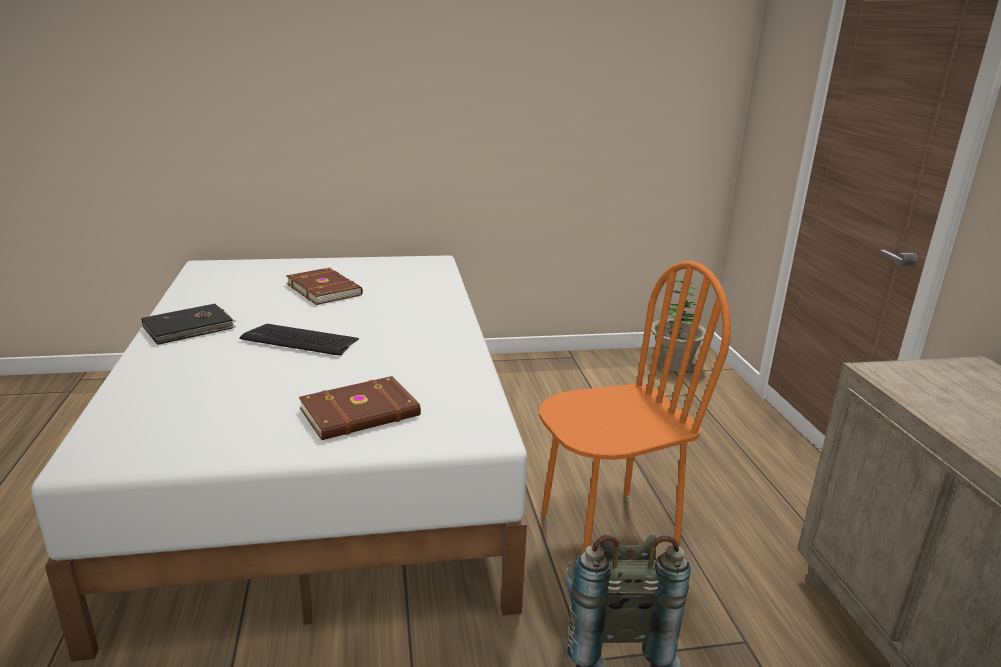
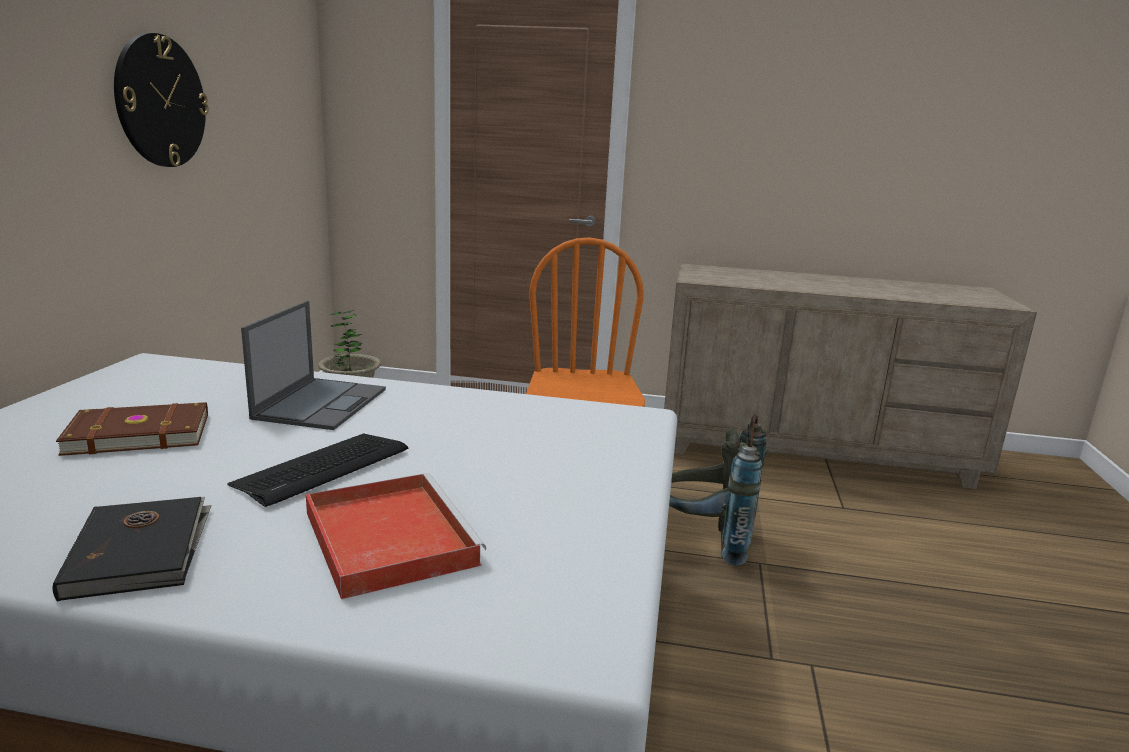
camera: 70 degrees left, 5 degrees down
brown book [299,376,421,440] -> none
none -> wall clock [114,33,209,167]
none -> laptop [241,301,386,430]
none -> red tray [306,473,486,599]

